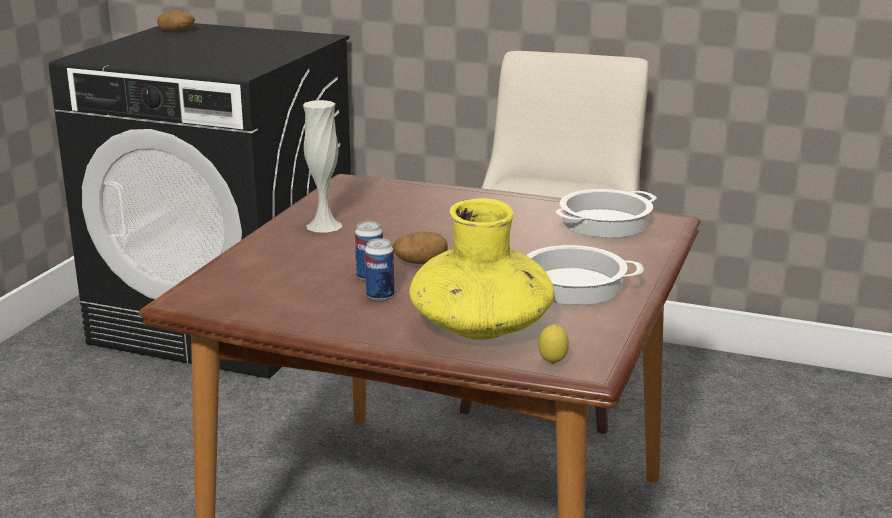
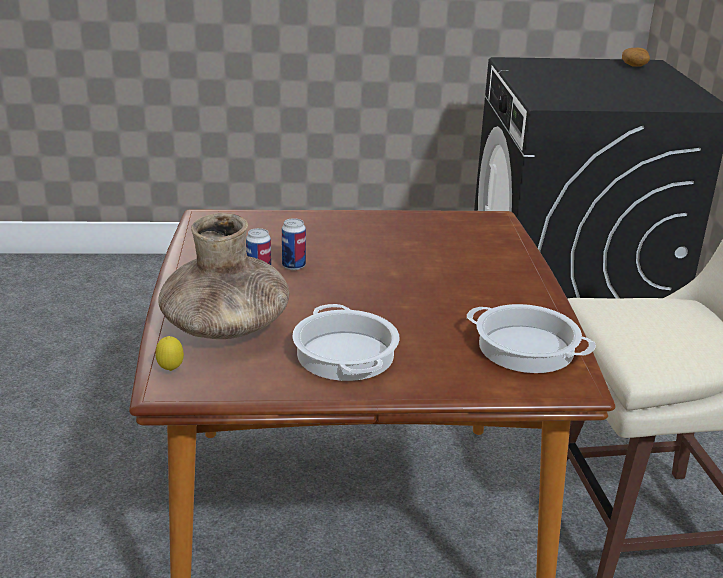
camera: 65 degrees right, 5 degrees up
white vase [303,100,342,233] -> none
potato [392,232,448,264] -> none
yellow vase [409,198,554,340] -> brown vase [158,213,289,339]

